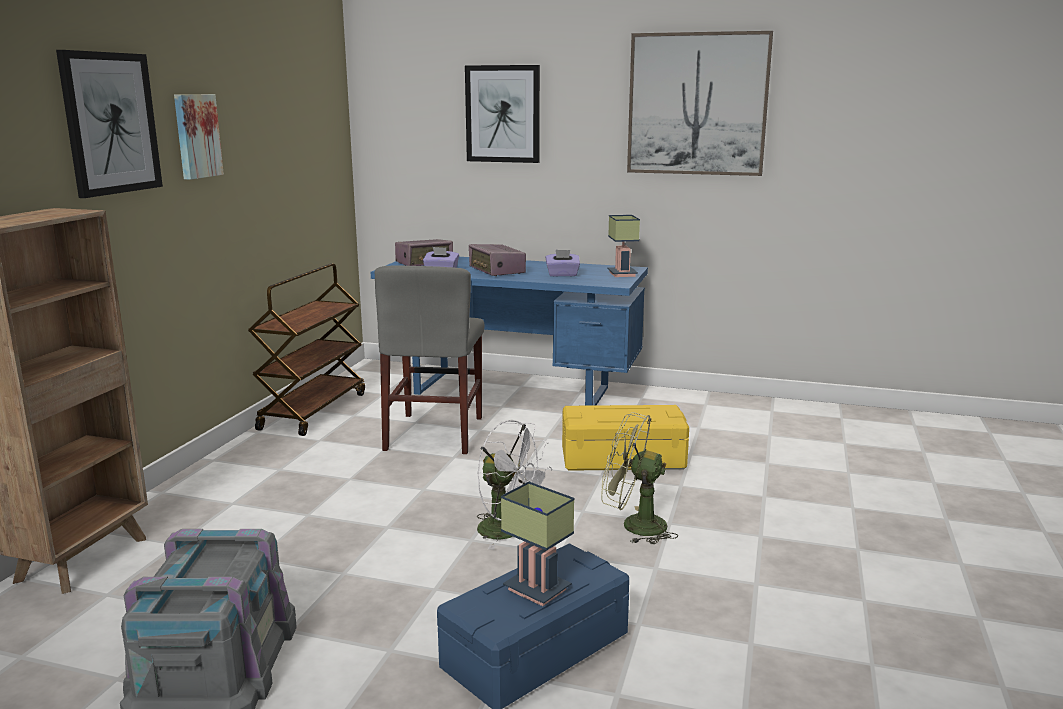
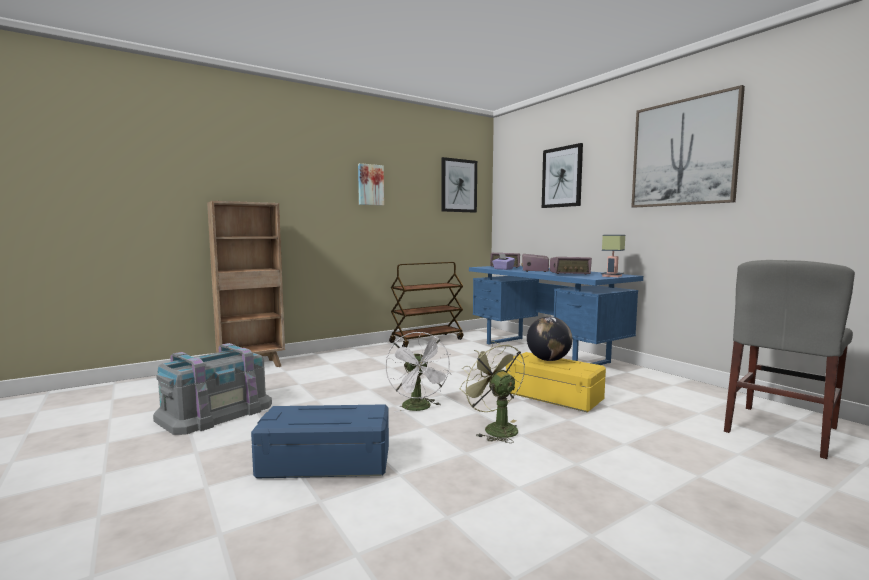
camera: 40 degrees right, 10 degrees down
picture [56,50,163,198] -> picture moved to [441,157,477,213]
grey chair [375,265,484,454] -> grey chair moved to [724,260,855,459]
table lamp [501,482,575,606] -> none
purple tissue box [546,250,580,276] -> radio [550,257,592,275]
none -> globe [527,316,572,361]

